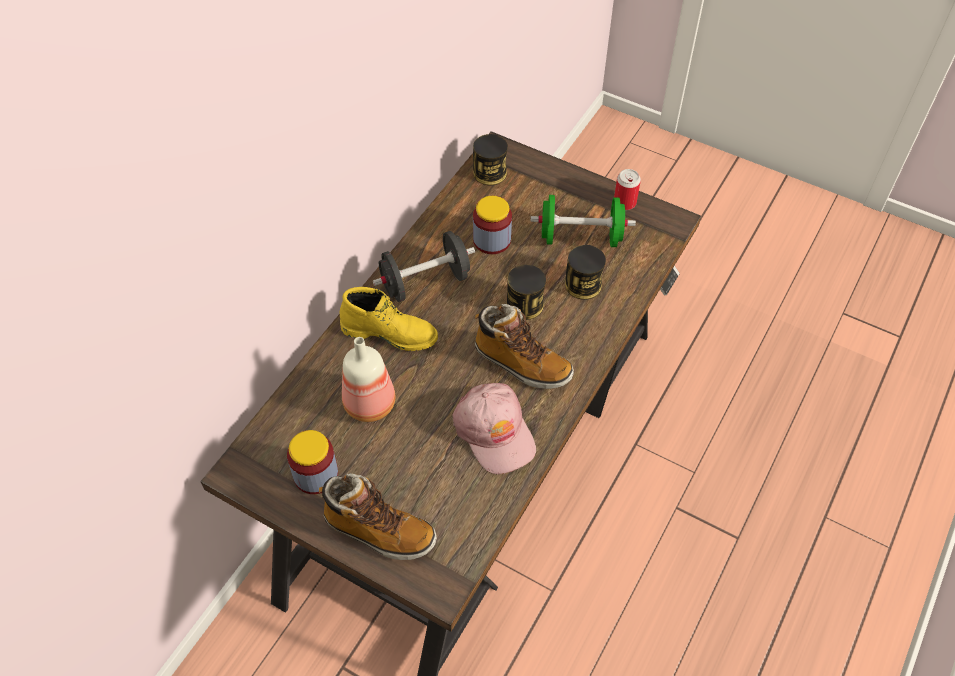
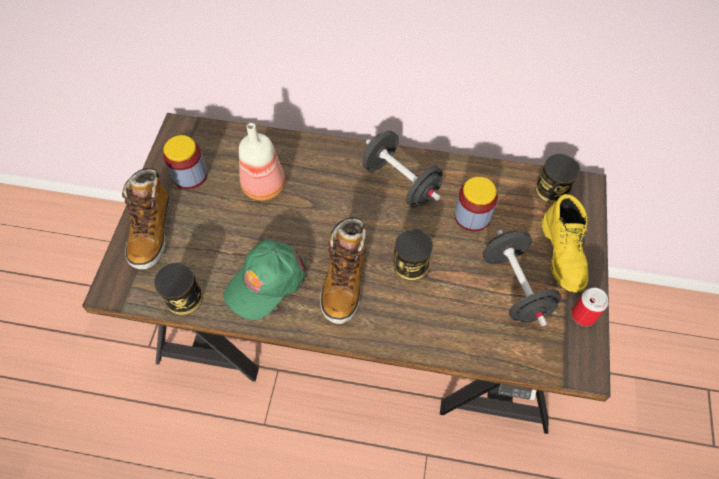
camera: 70 degrees right, 5 degrees up
yellow boot [340,287,438,351] -> yellow boot moved to [541,194,588,292]
pink cap [453,383,536,474] -> green cap [224,239,307,320]
green dumbbell [530,195,636,247] -> black dumbbell [482,230,562,326]
can [565,245,606,300] -> can moved to [155,263,203,315]

